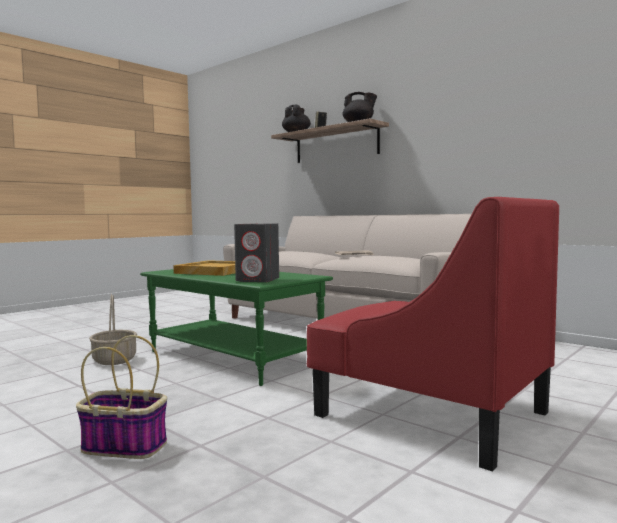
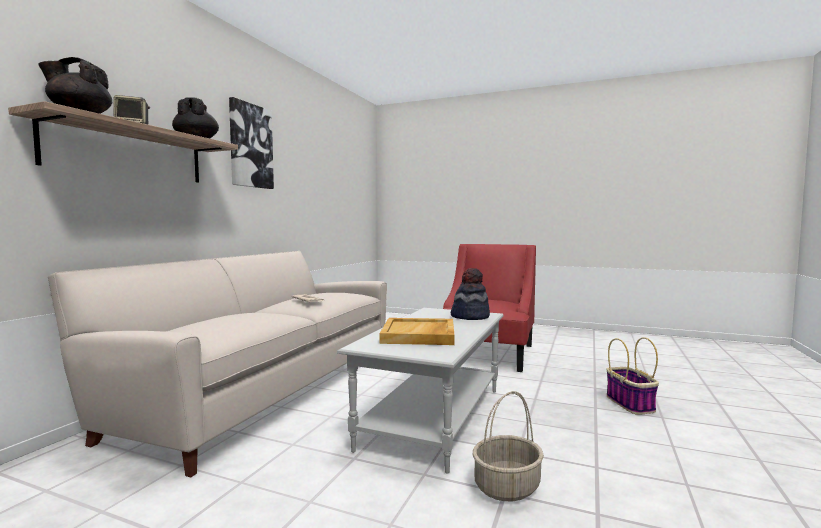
camera: 110 degrees left, 0 degrees up
green coffee table [140,269,333,386] -> grey coffee table [337,308,504,474]
grey speaker [234,223,279,282] -> hat [451,268,490,320]
none -> picture [229,97,274,189]

